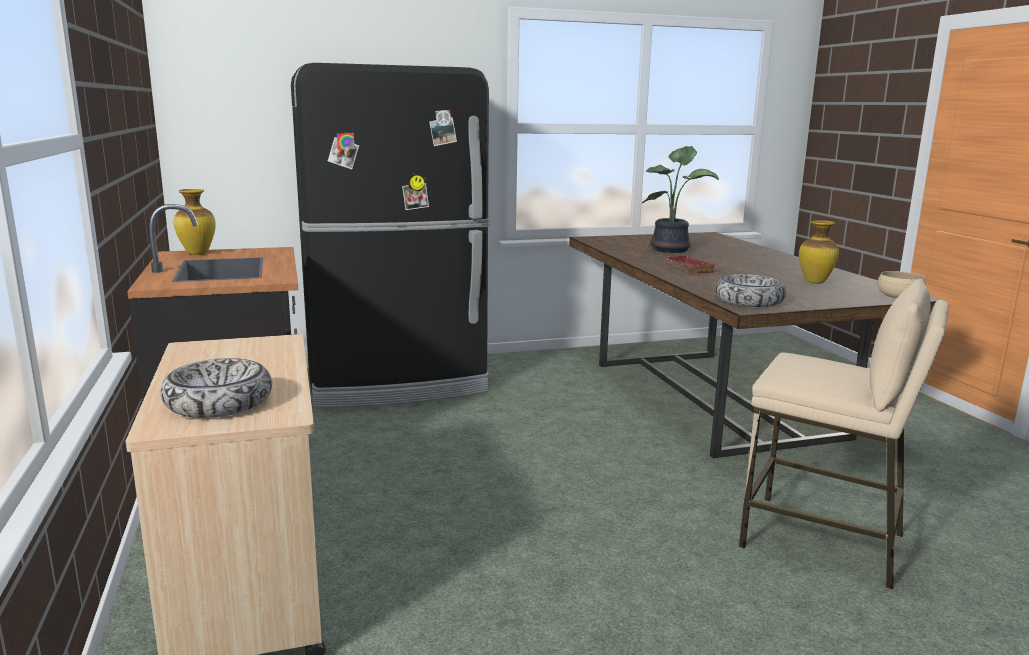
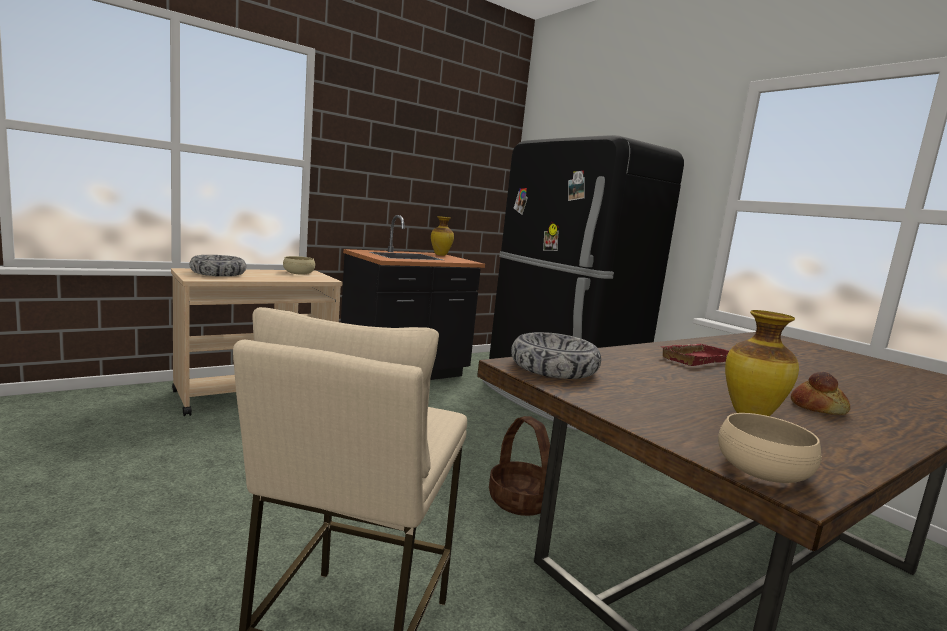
camera: 70 degrees right, 5 degrees down
potted plant [642,146,719,253] -> none
none -> beige bowl [283,256,315,275]
none -> basket [489,416,550,516]
none -> bread [791,372,850,415]

